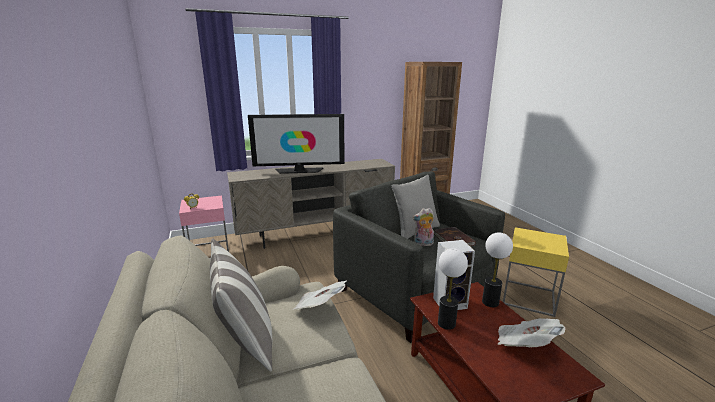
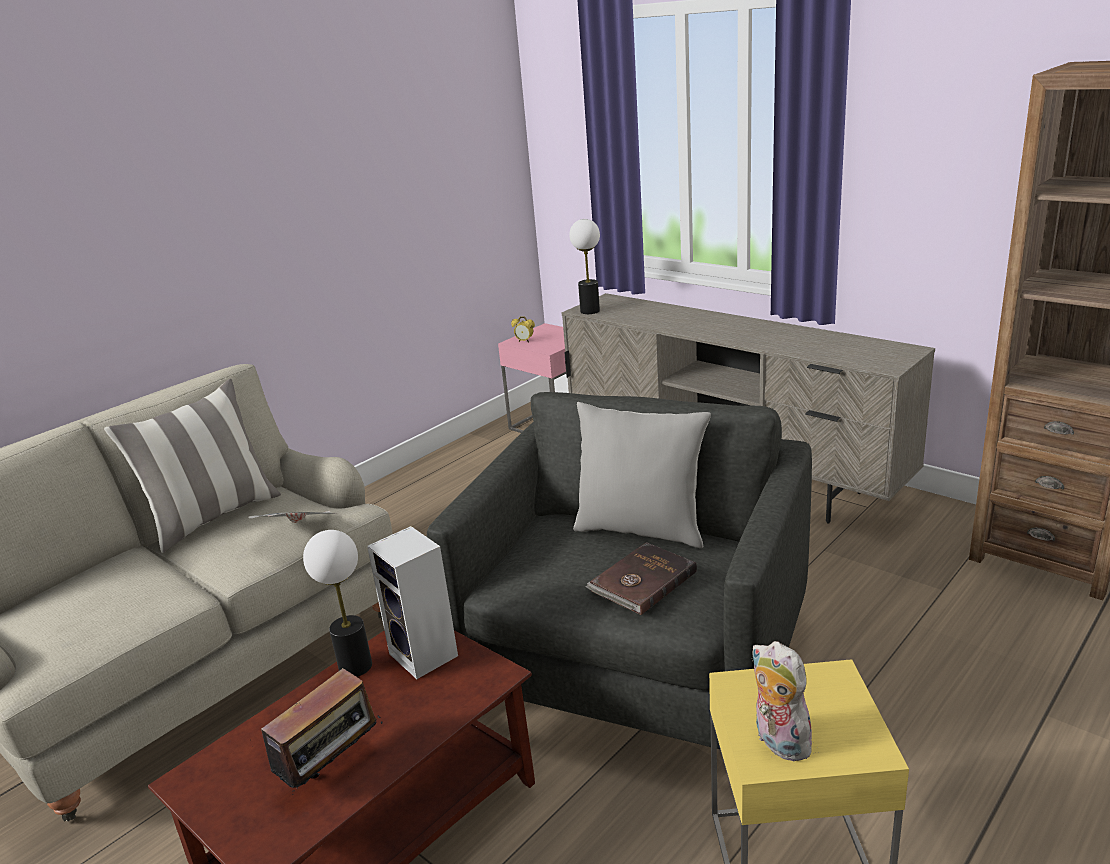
camera: 65 degrees right, 5 degrees up
television [248,114,345,174] -> none
plush toy [412,208,434,246] -> plush toy moved to [752,641,816,761]
table lamp [482,233,513,307] -> table lamp moved to [569,219,600,314]
newspaper [498,318,565,347] -> radio [253,668,382,792]

